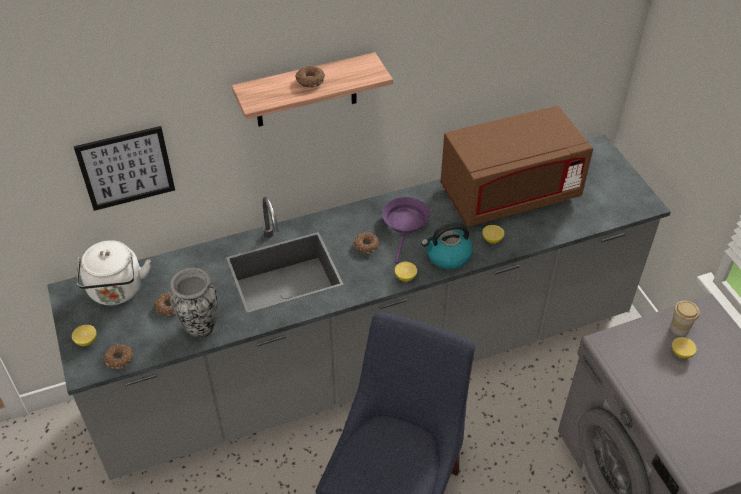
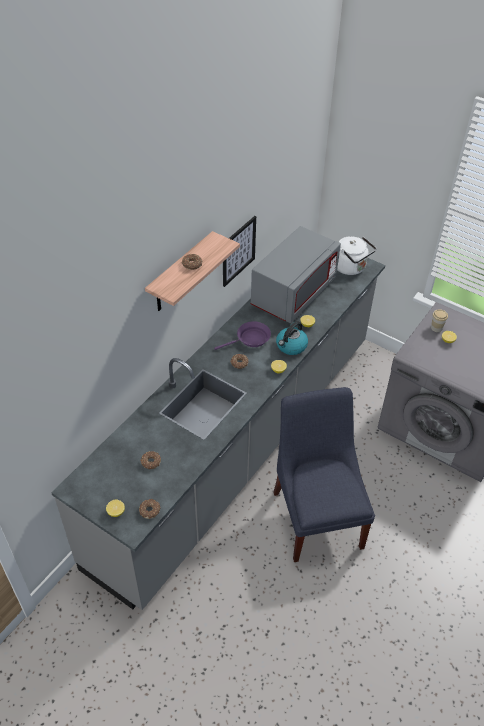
camera: 35 degrees left, 0 degrees up
picture [74,126,175,211] -> picture moved to [223,216,256,287]
white kettle [76,240,151,305] -> white kettle moved to [337,236,376,275]
vase [169,268,218,338] -> none
purple frying pan [382,197,430,264] -> purple frying pan turned 90 degrees clockwise [214,321,271,350]
brown microwave [441,106,593,227] -> grey microwave [251,226,341,323]

